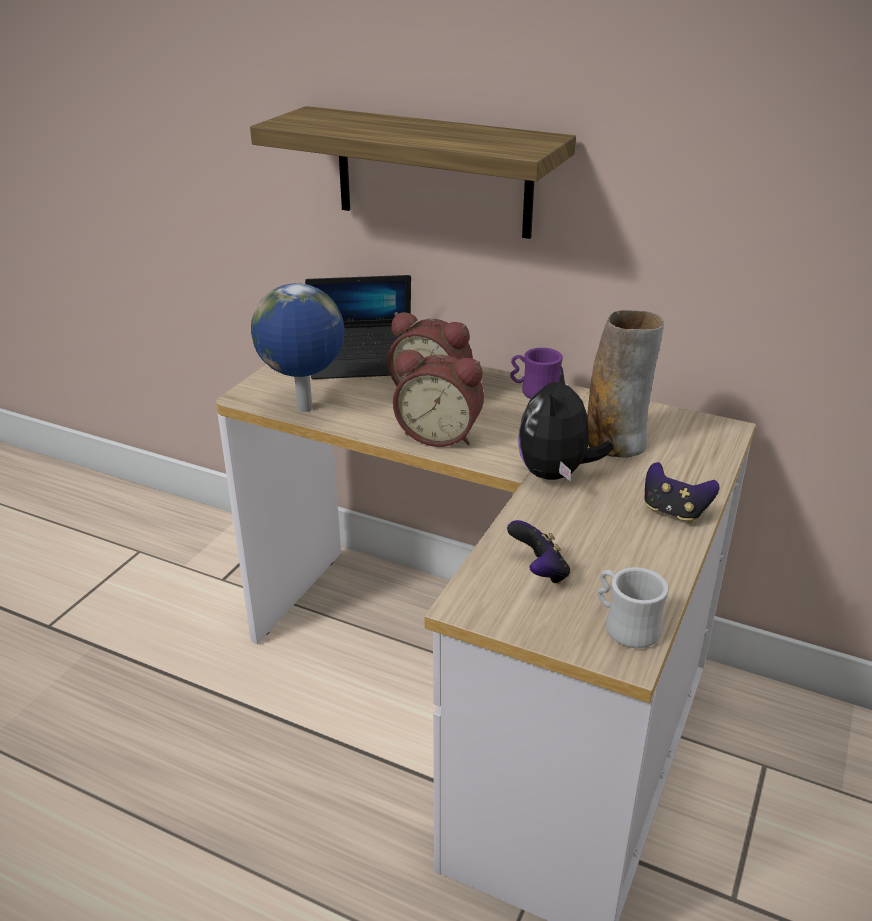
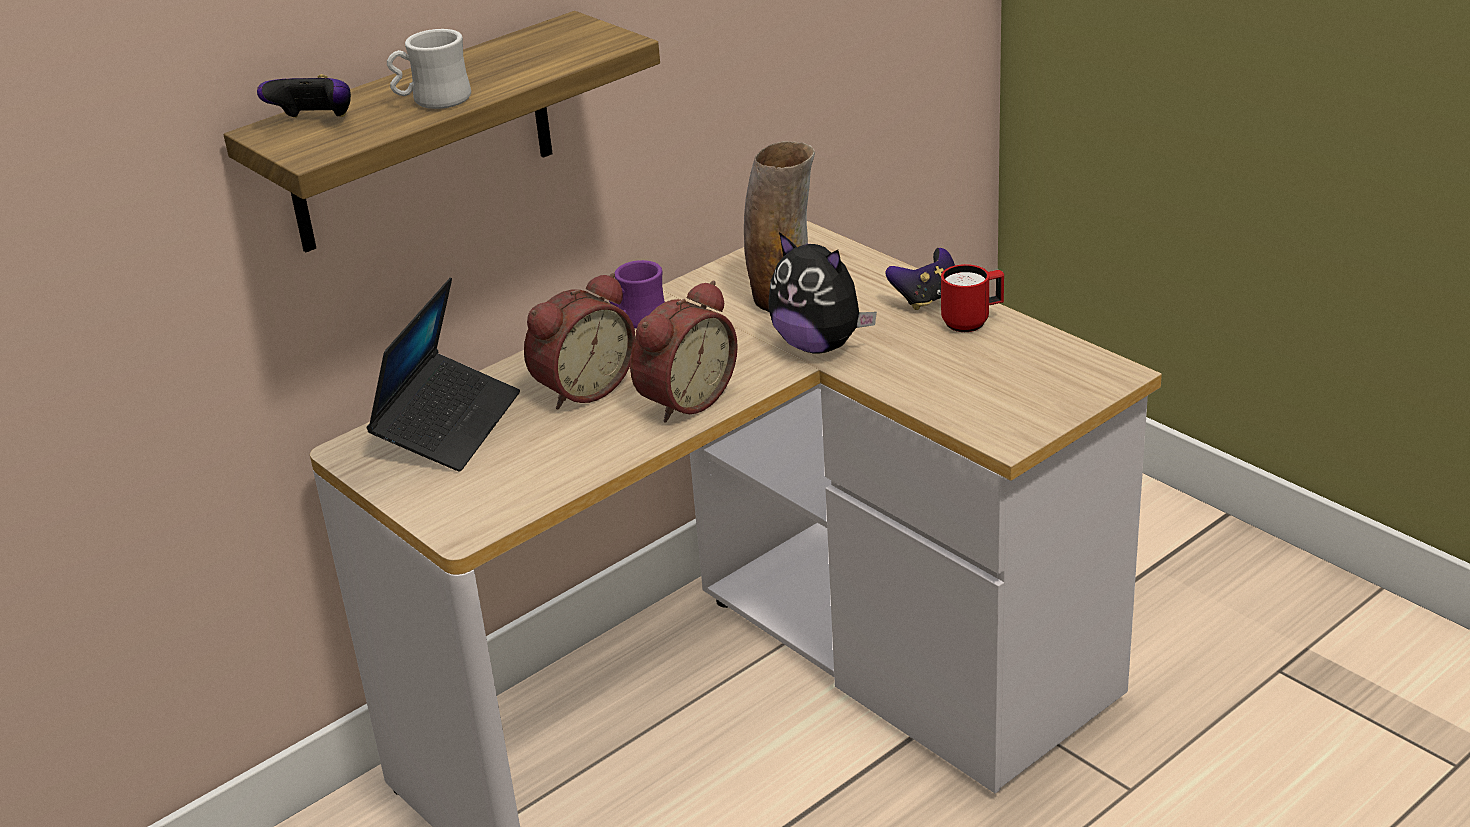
camera: 65 degrees left, 0 degrees up
globe [251,283,344,412] -> none
game controller [507,520,570,584] -> game controller moved to [257,74,351,118]
white mug [597,567,669,648] -> white mug moved to [387,29,471,109]
none -> red mug [941,264,1004,332]

